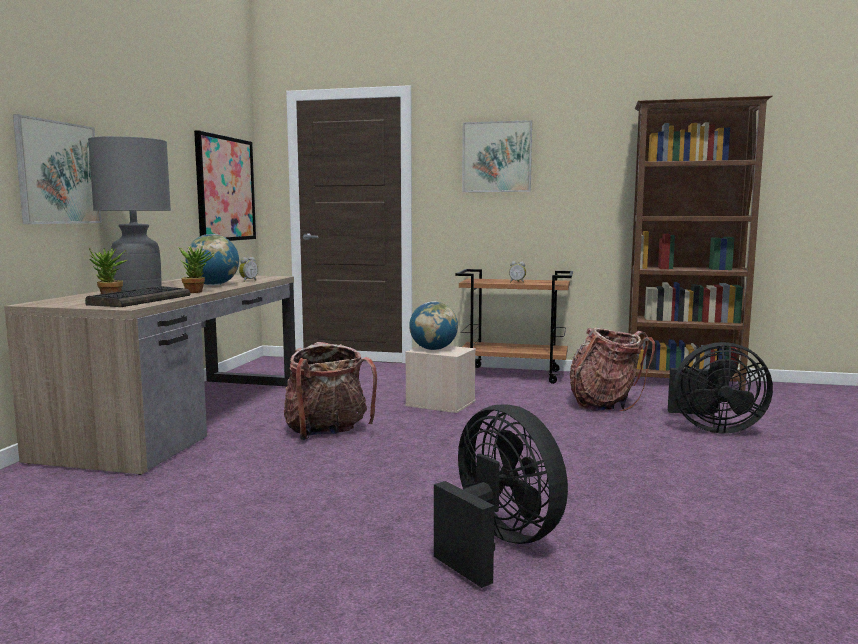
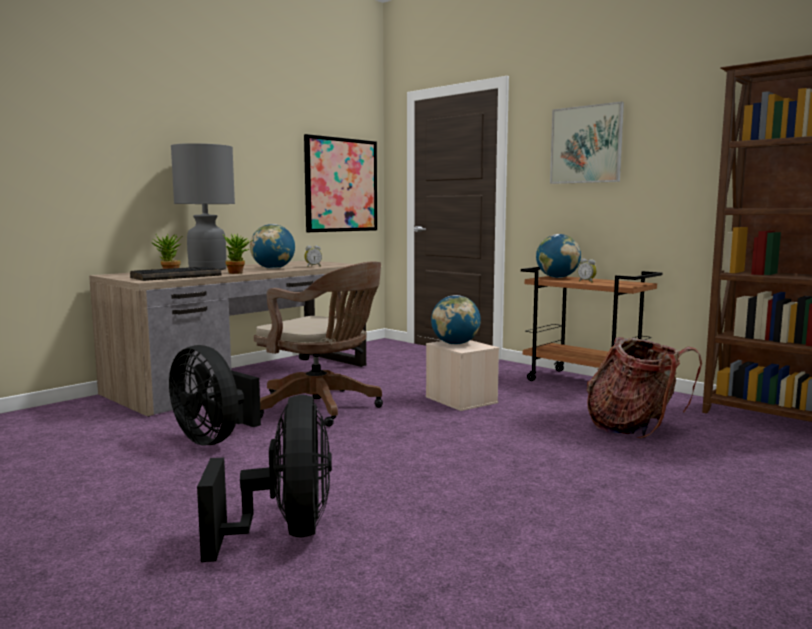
camera: 30 degrees right, 0 degrees up
picture [13,114,101,224] -> none
backpack [284,342,377,440] -> brown office chair [254,261,383,427]
black fan [668,342,773,434] -> black fan moved to [169,345,261,445]
none -> globe [536,234,581,278]

